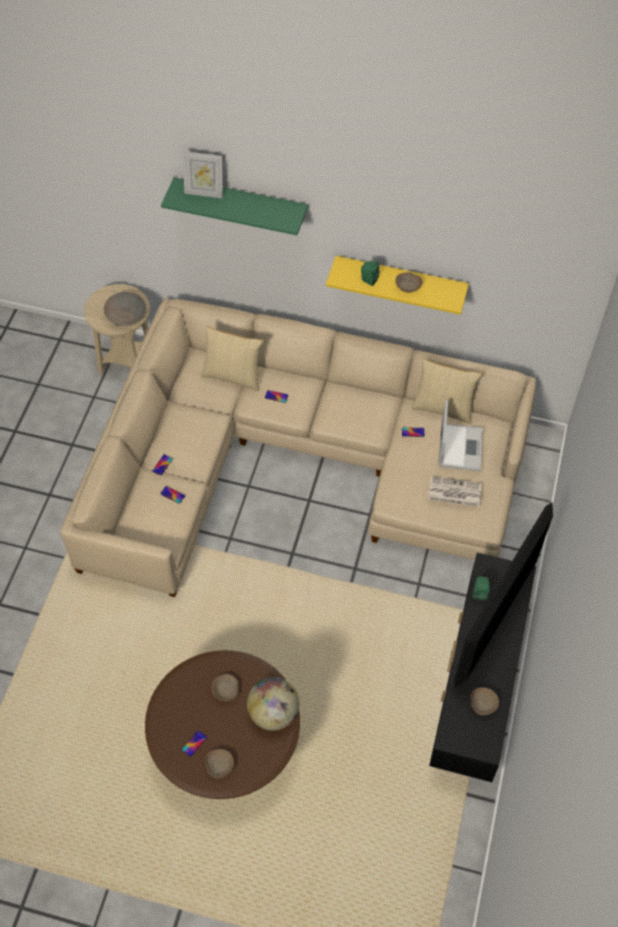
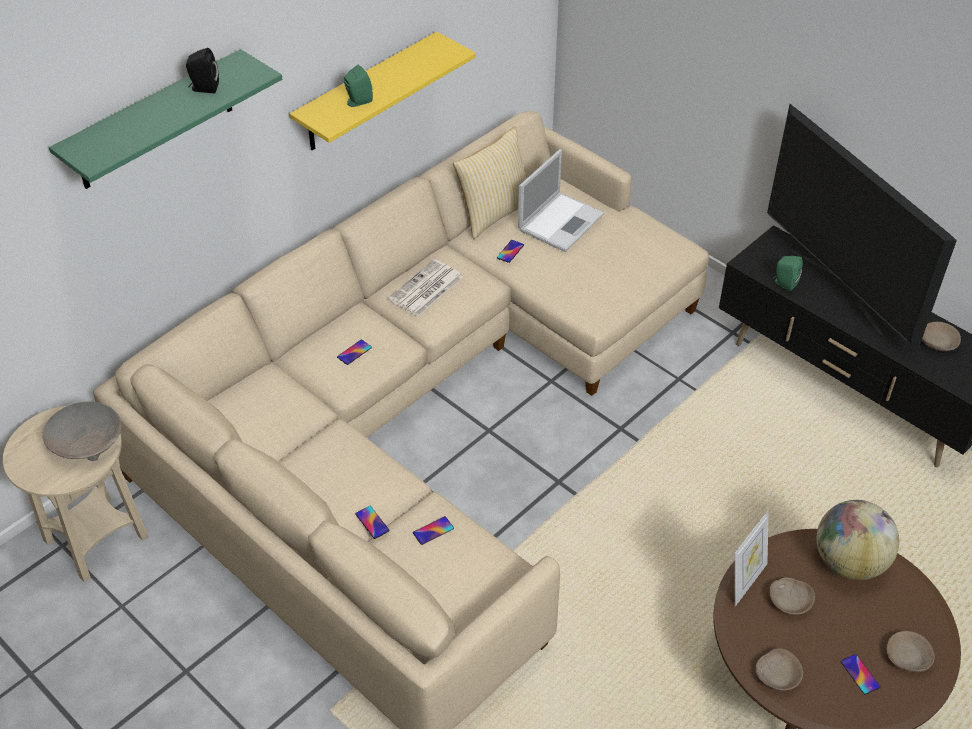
camera: 60 degrees left, 10 degrees down
picture frame [183,151,223,198] -> picture frame moved to [735,511,769,606]
pillow [201,326,264,391] -> none
beige bowl [396,272,422,293] -> beige bowl moved to [756,648,803,691]
newspaper [428,476,482,507] -> newspaper moved to [389,259,463,316]
laptop [438,400,483,471] -> laptop turned 90 degrees clockwise [518,149,605,252]
none -> black speaker [186,48,219,93]

